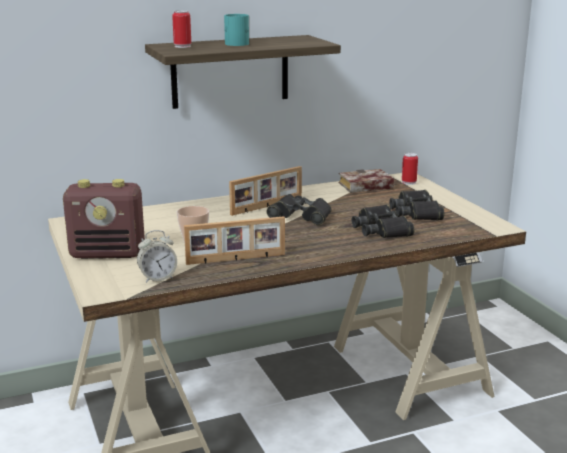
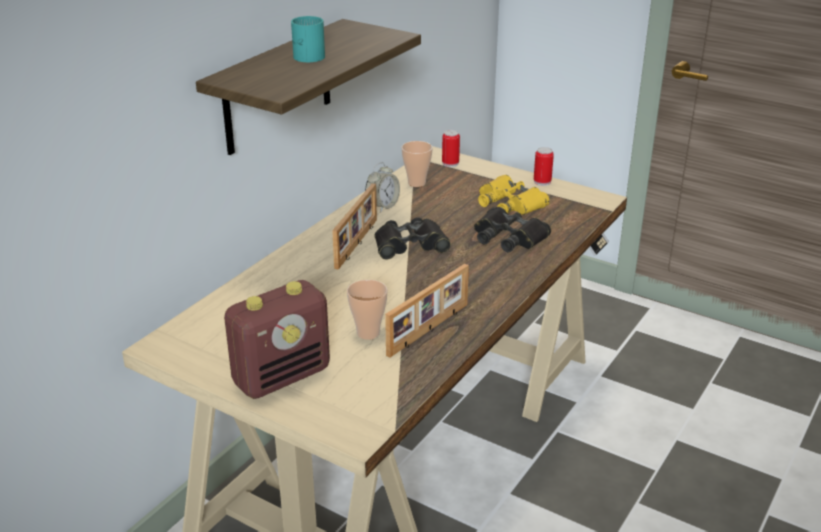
camera: 35 degrees left, 10 degrees up
alarm clock [137,230,177,283] -> alarm clock moved to [365,162,400,212]
can [172,10,191,48] -> can moved to [534,147,554,186]
book [339,169,394,193] -> cup [401,141,433,187]
black binoculars [389,190,444,220] -> yellow binoculars [478,175,549,215]

